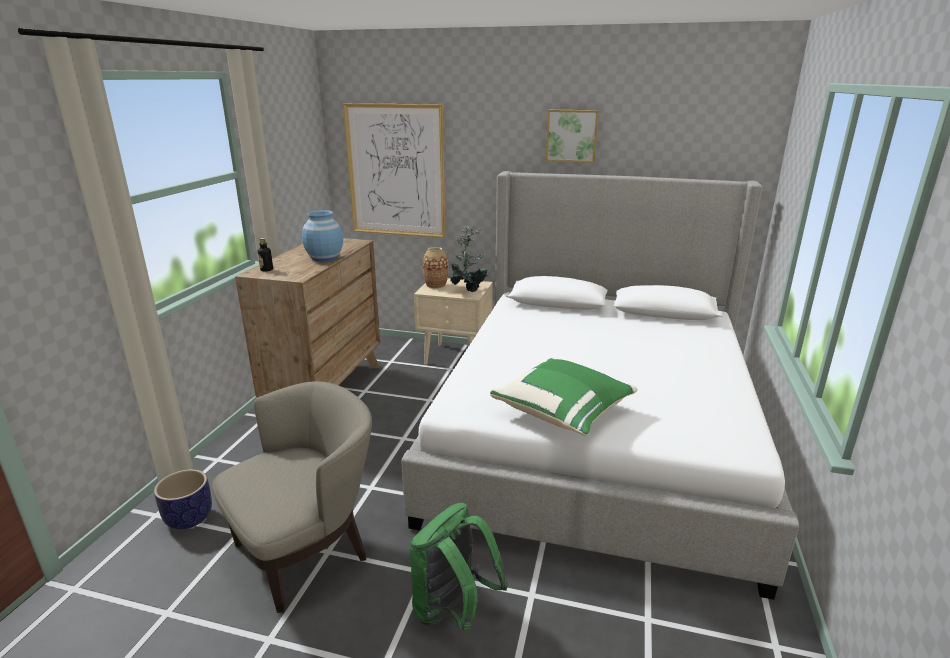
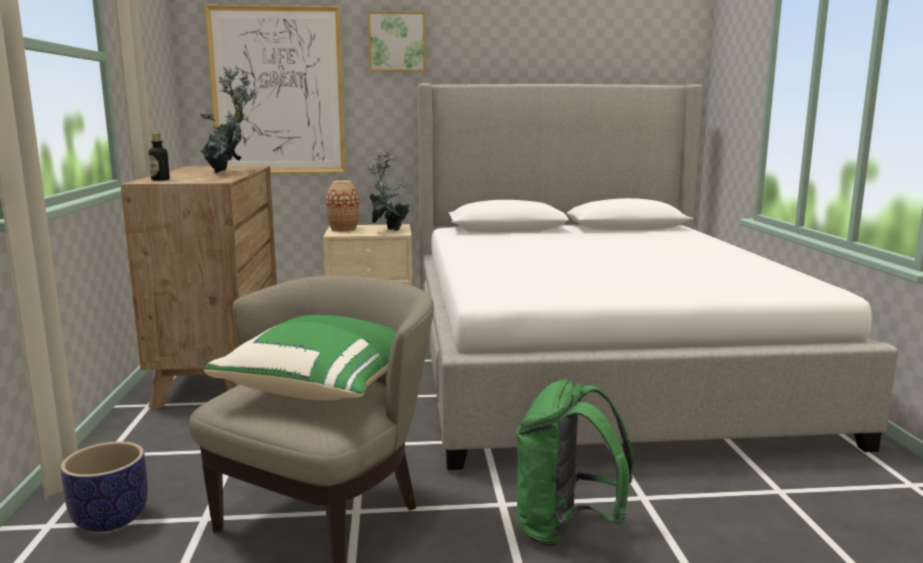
camera: 20 degrees left, 10 degrees down
blue vase [302,210,343,262] -> potted plant [199,67,257,174]
green pillow [490,358,638,436] -> green pillow moved to [204,315,396,400]
picture [546,110,599,163] -> picture moved to [368,11,426,72]

